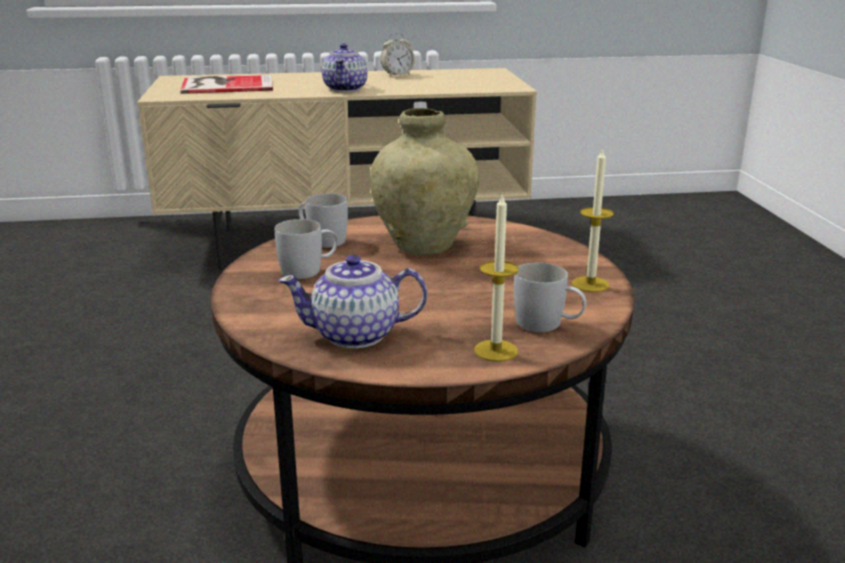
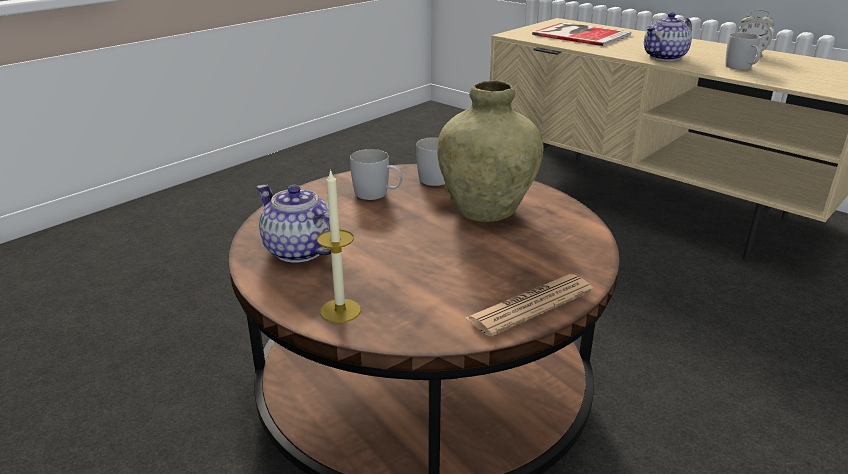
camera: 50 degrees right, 5 degrees up
white mug [514,262,586,332] -> white mug moved to [725,33,761,70]
candle [572,147,614,292] -> newspaper [465,274,594,337]

